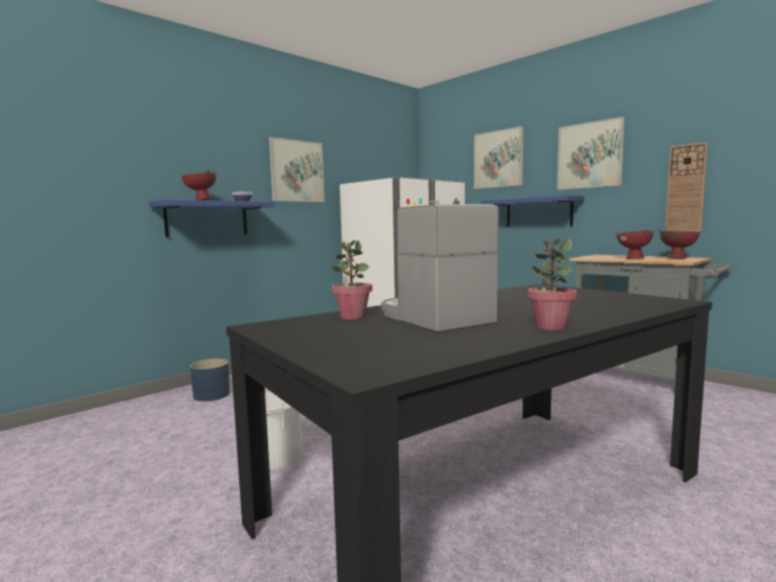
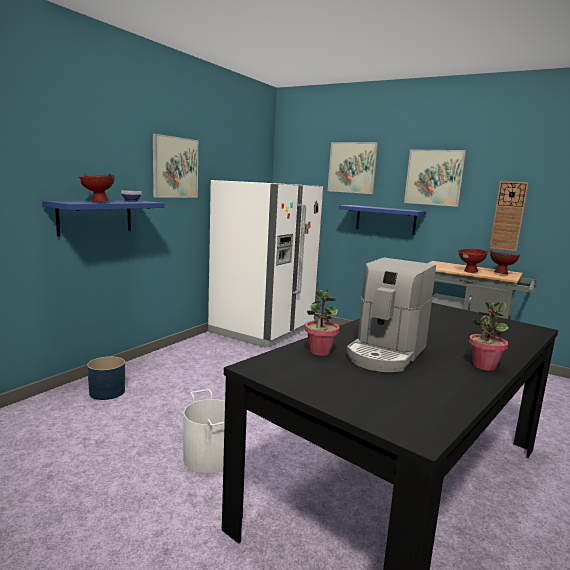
camera: 15 degrees left, 5 degrees up
coffee machine [381,204,499,333] -> coffee machine turned 105 degrees counterclockwise [346,258,436,372]

